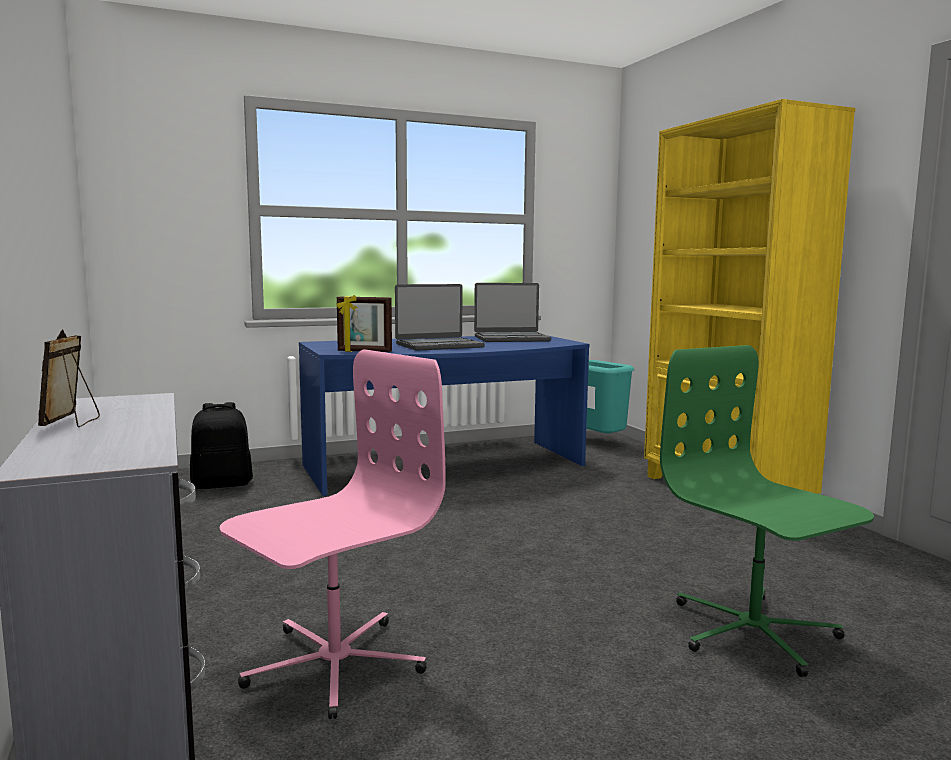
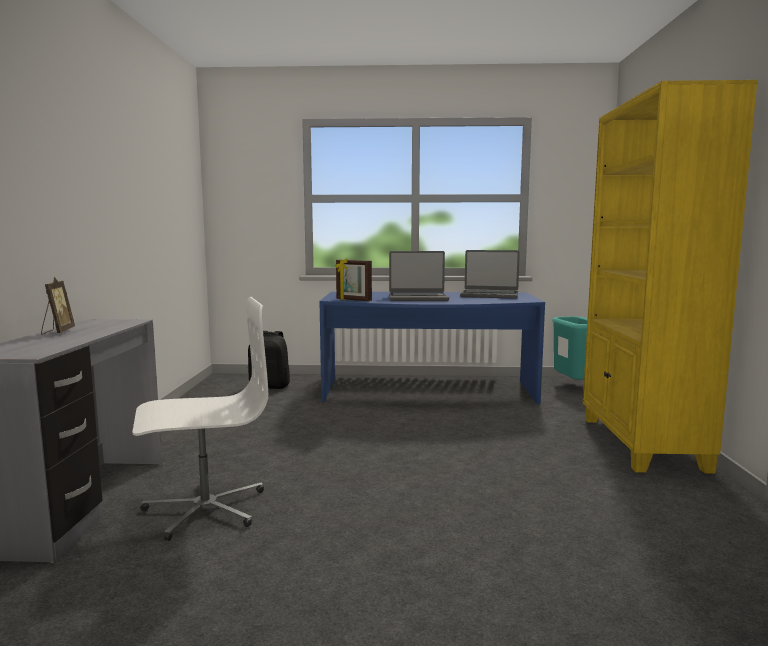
camera: 25 degrees right, 0 degrees up
picture frame [38,329,100,427] -> picture frame turned 150 degrees clockwise [41,277,75,335]
pink office chair [220,349,446,719] -> white office chair [132,297,268,541]
green office chair [660,345,874,677] -> none

